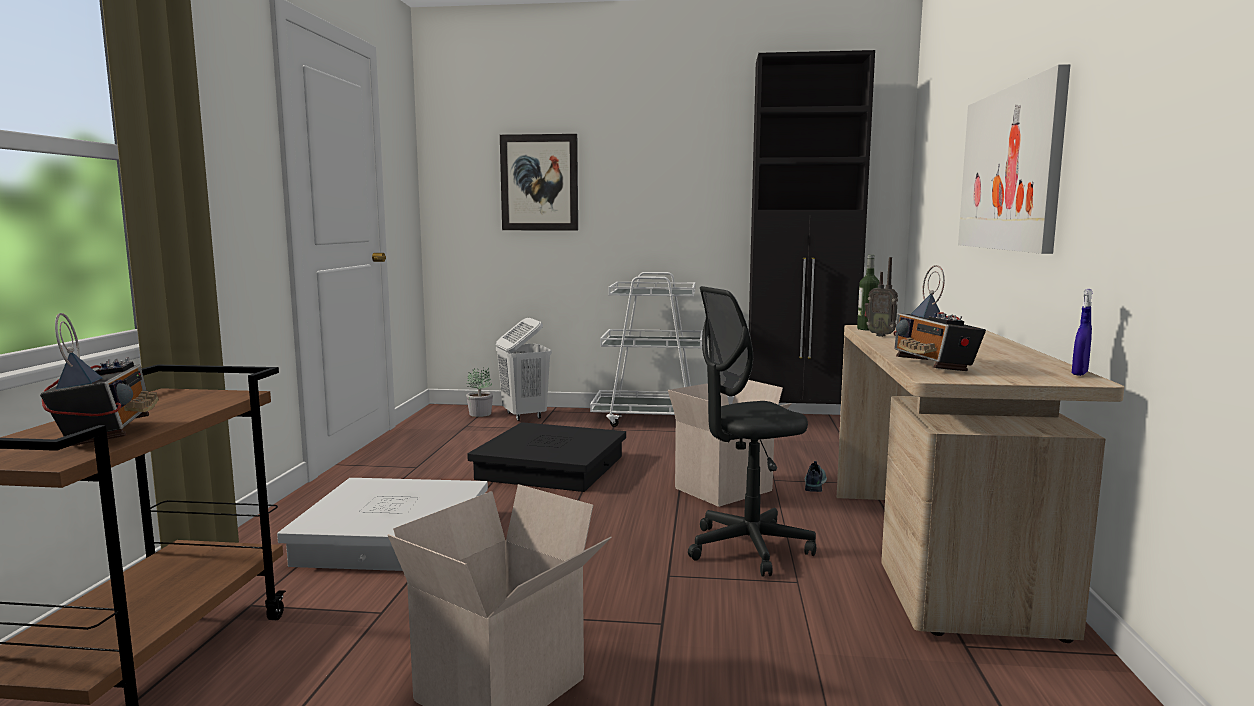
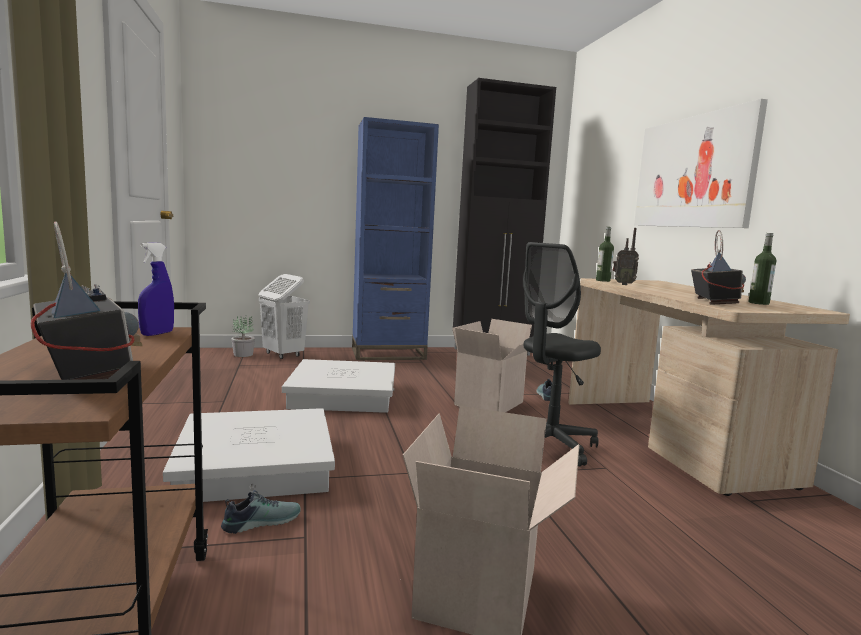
camera: 20 degrees left, 0 degrees up
black storage box [467,422,626,492] -> white storage box [282,359,395,413]
picture [500,134,578,230] -> none
white cart [590,272,703,427] -> blue bookcase [352,117,439,360]
radio [893,265,986,371] -> radio turned 135 degrees counterclockwise [691,230,746,305]
blue spray bottle [1072,289,1093,376] -> blue spray bottle moved to [138,242,174,336]
none -> shoe [221,490,301,534]
none -> bottle [748,233,776,305]

